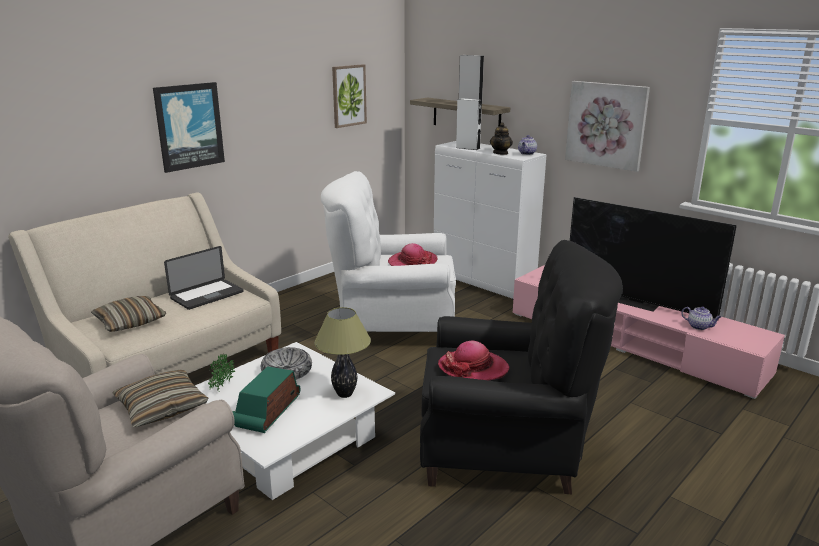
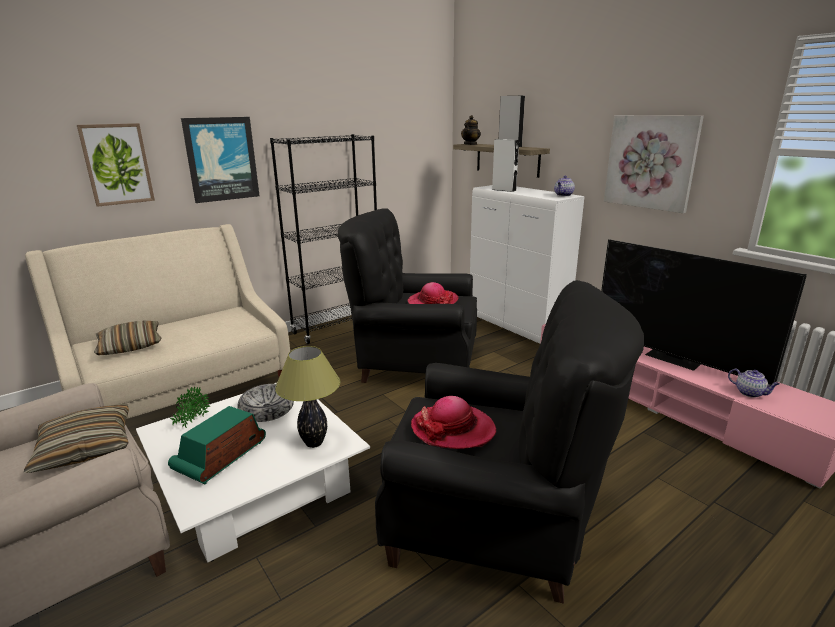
camera: 10 degrees right, 0 degrees up
laptop [164,246,244,310] -> none
white armchair [321,171,456,332] -> black armchair [338,208,477,383]
picture [332,64,367,128] -> picture moved to [77,123,155,207]
teapot [490,122,513,155] -> teapot moved to [461,115,481,145]
none -> black bookcase [270,134,377,344]

